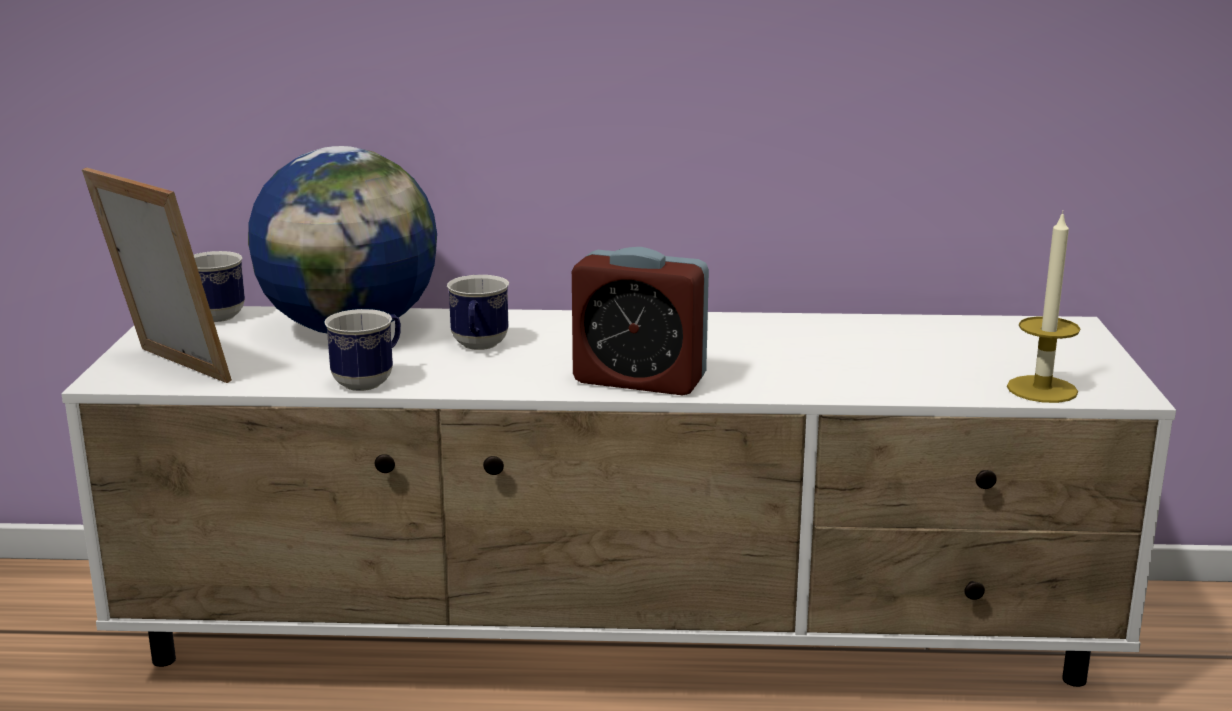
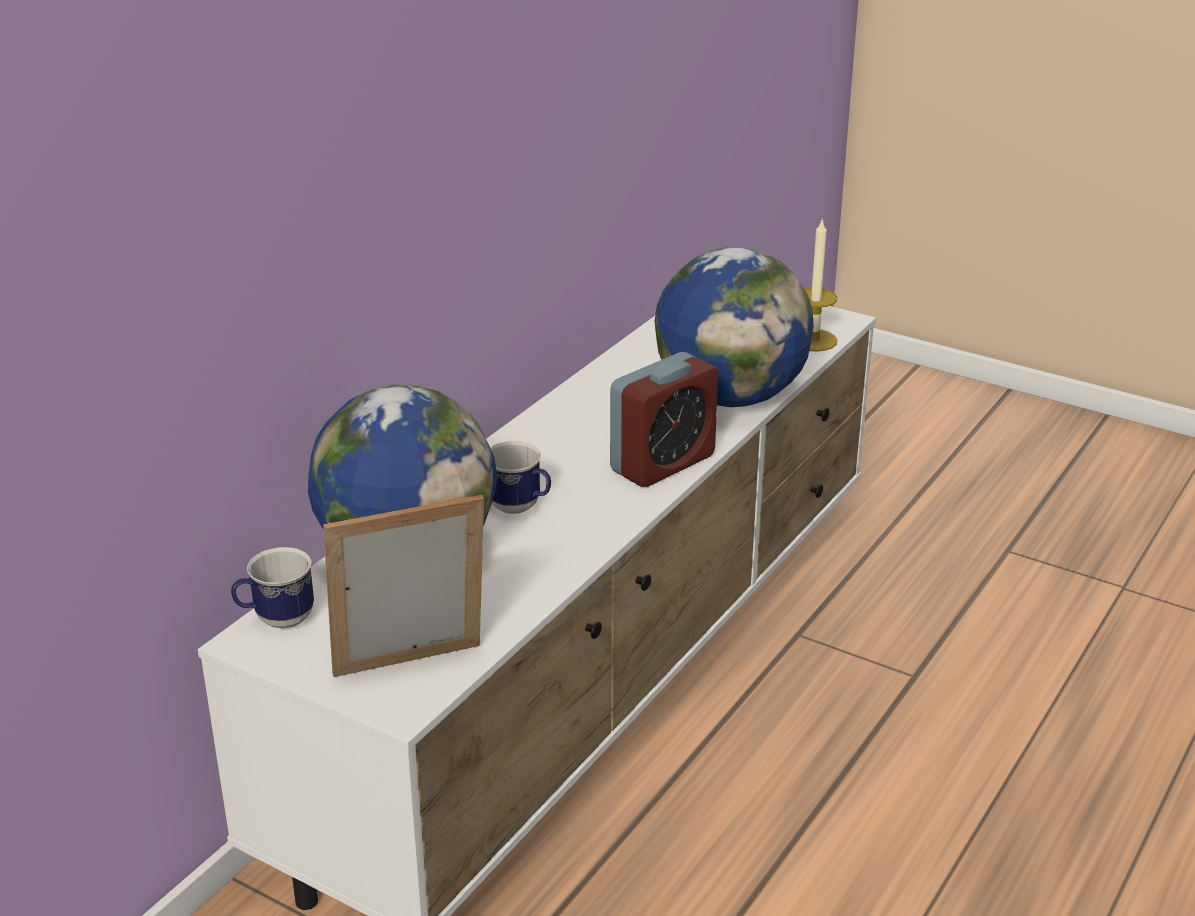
camera: 60 degrees left, 10 degrees up
mug [324,309,401,391] -> none
none -> globe [655,247,814,407]

